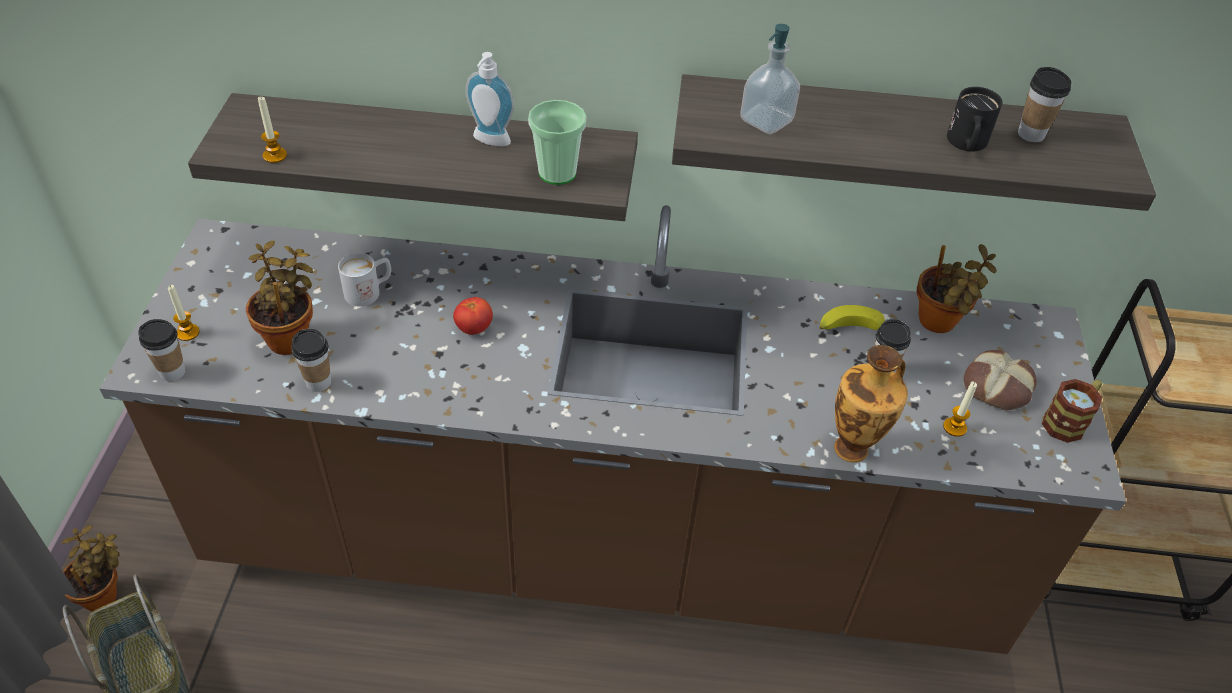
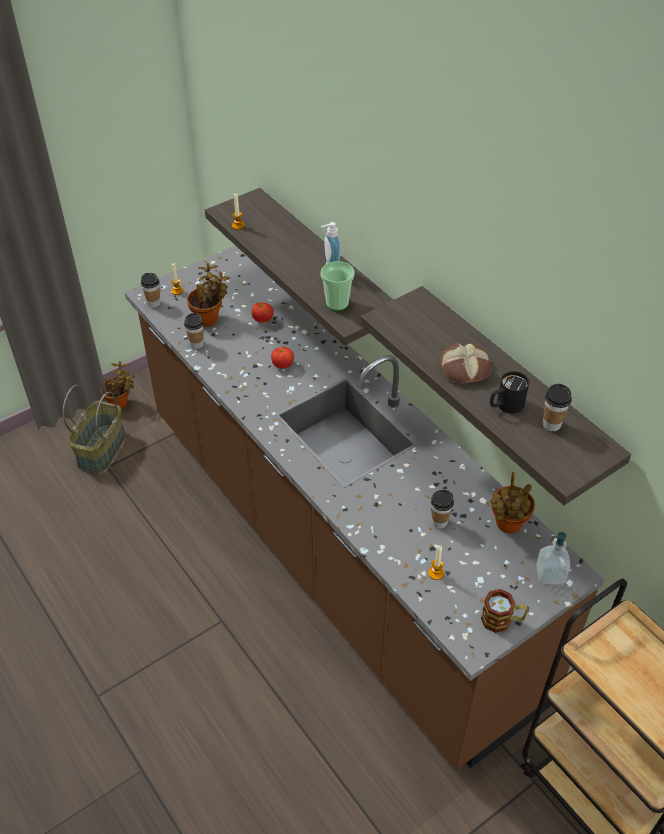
camera: 50 degrees right, 0 degrees up
white mug [338,253,391,307] -> tomato [252,302,274,323]
soap dispenser [740,24,800,134] -> soap dispenser moved to [536,532,570,584]
banana [819,305,885,330] -> none
vase [834,345,908,462] -> none
bread [963,350,1037,411] -> bread moved to [440,343,491,383]

